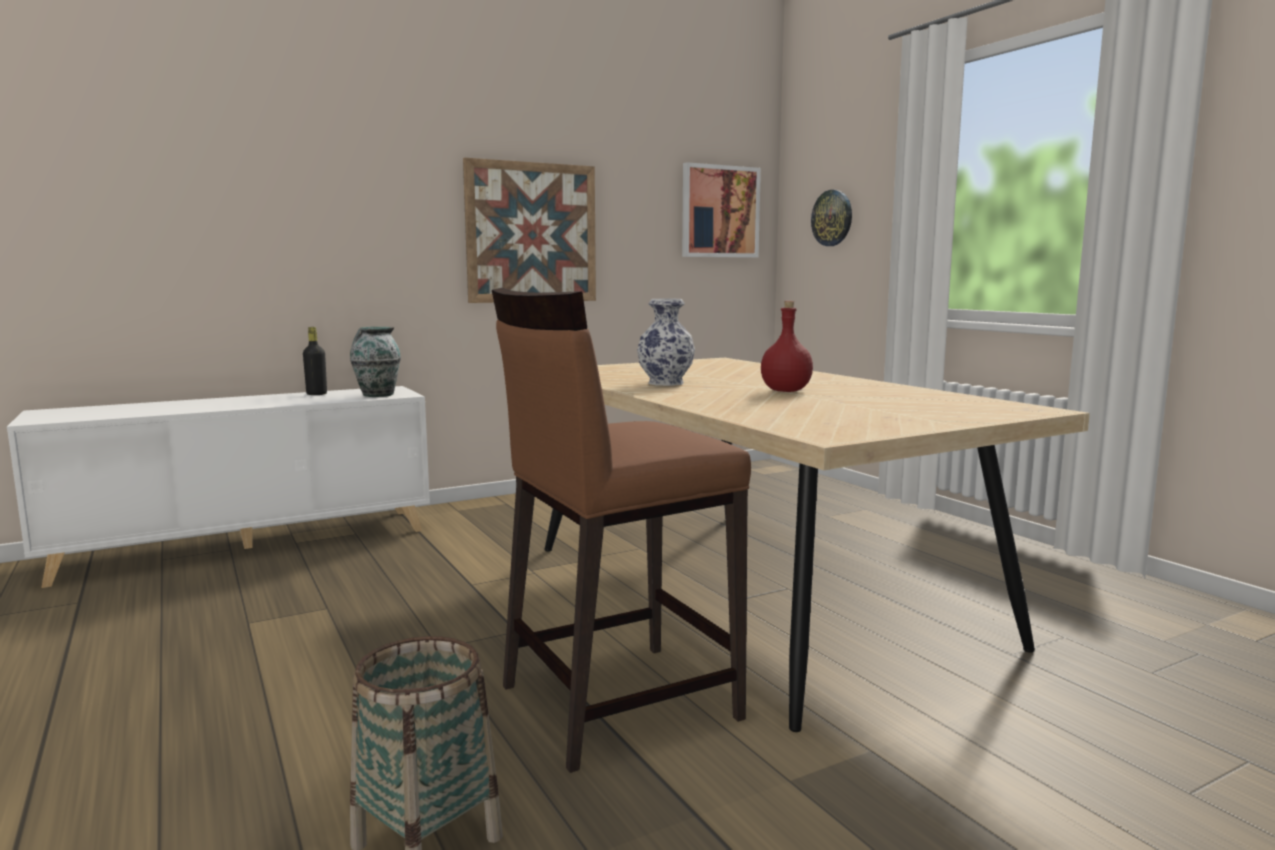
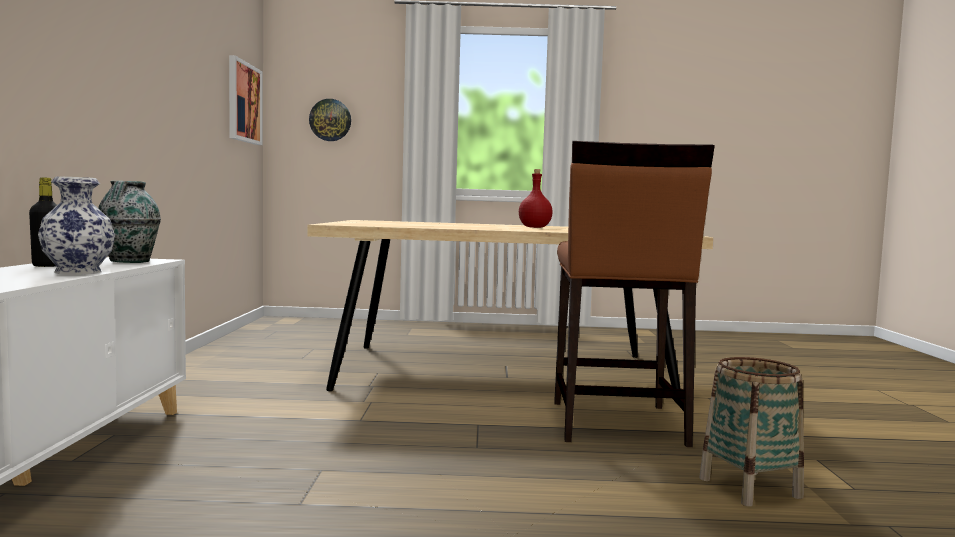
camera: 60 degrees left, 5 degrees down
picture [463,158,596,303] -> none
vase [637,299,695,386] -> vase moved to [38,176,115,275]

